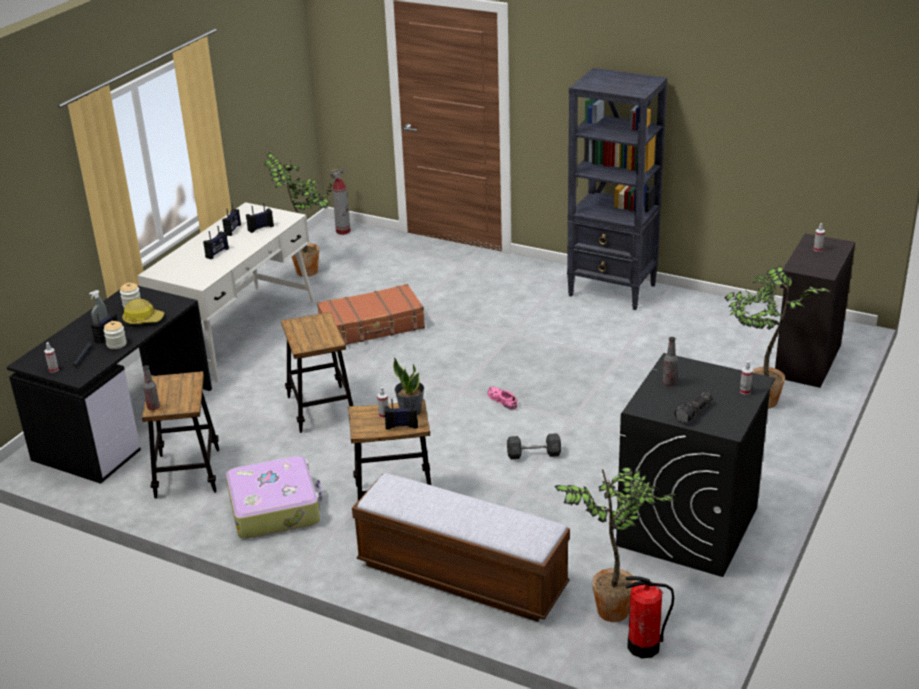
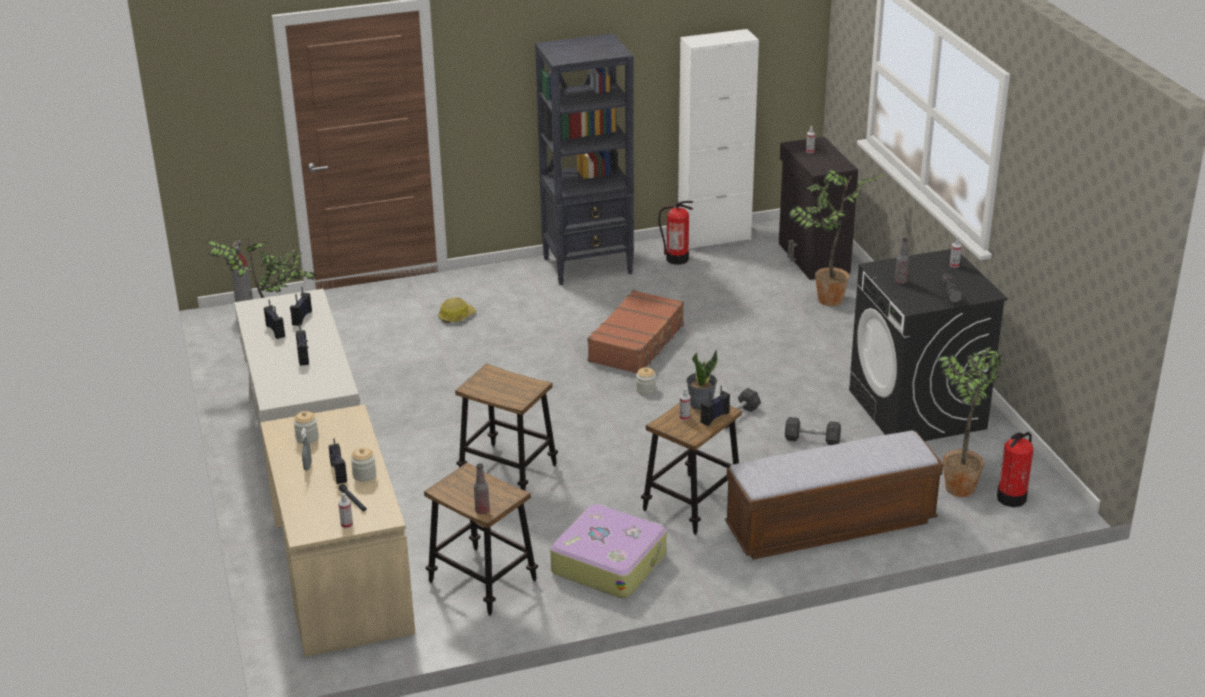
camera: 45 degrees left, 0 degrees up
black desk [7,285,212,484] -> beige desk [260,404,415,657]
hard hat [122,299,164,324] -> hard hat moved to [438,298,476,323]
brown suitcase [317,284,425,345] -> brown suitcase moved to [587,290,684,374]
pink shoe [488,387,518,410] -> jar [636,367,656,395]
none -> fire extinguisher [658,201,693,265]
none -> white cabinet [678,29,759,249]
none -> grey dumbbell [785,417,841,445]

